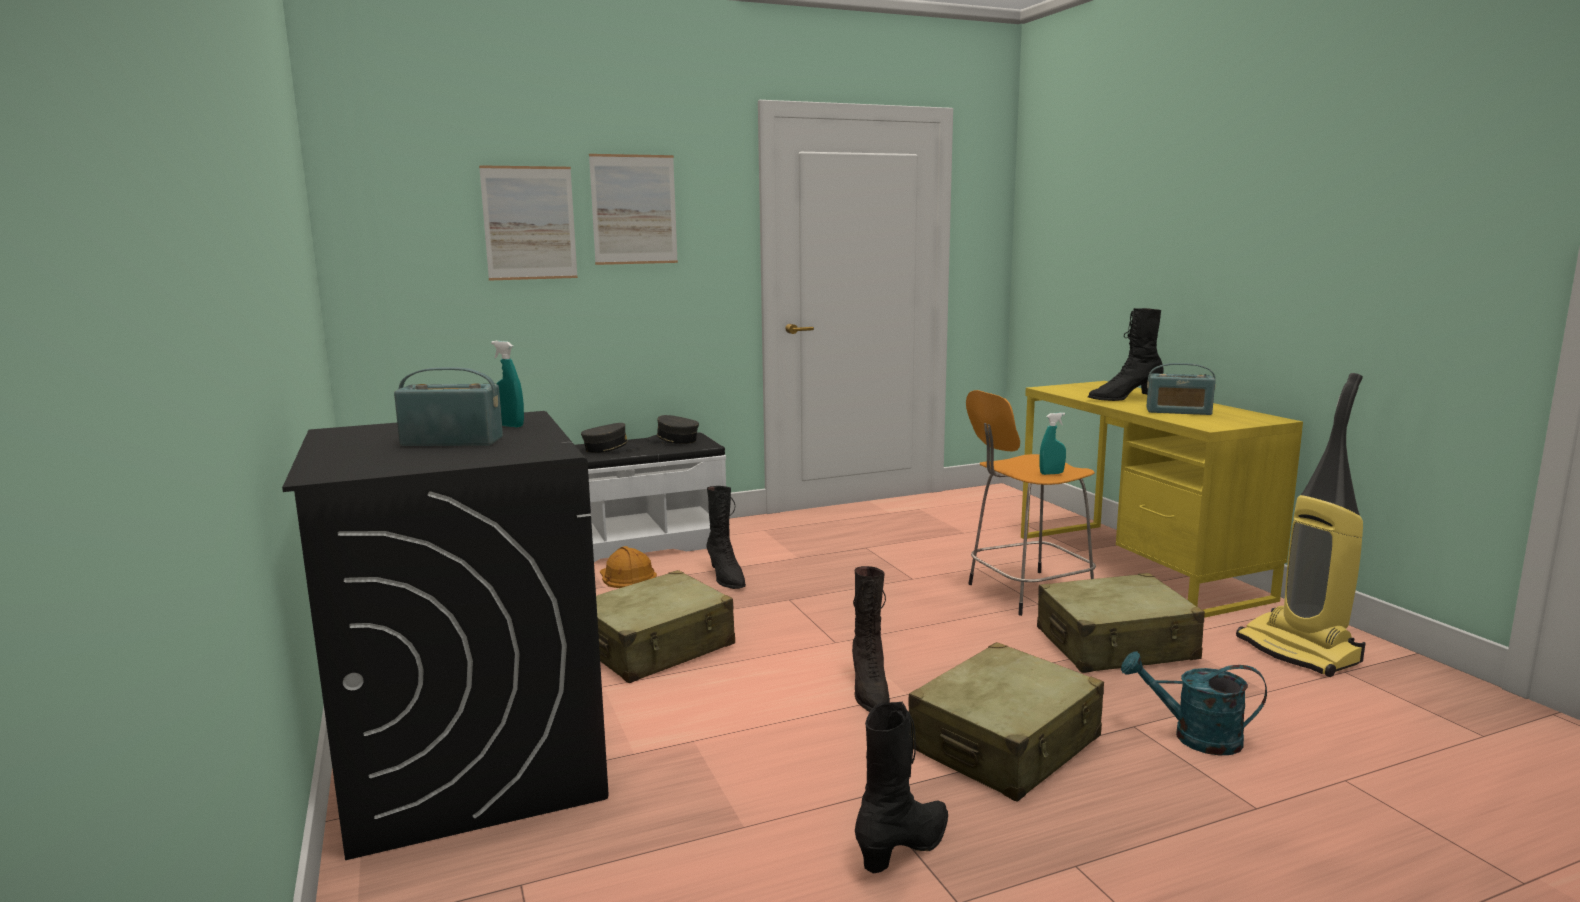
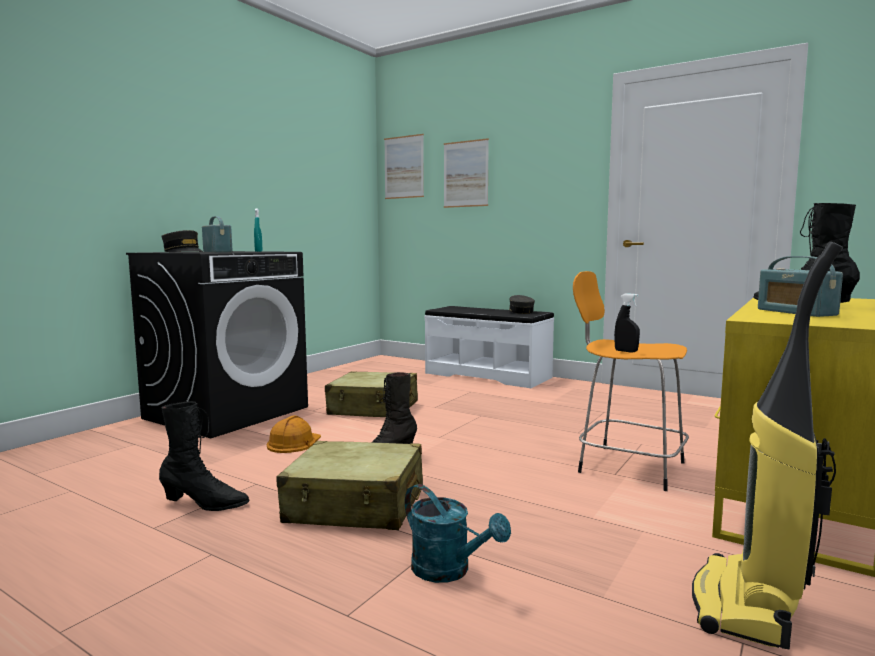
camera: 55 degrees right, 5 degrees down
grey cap [581,423,640,453] -> grey cap moved to [161,230,203,252]
picture [589,154,678,265] -> picture moved to [384,134,424,199]
orange hard hat [600,546,657,588] -> orange hard hat moved to [267,416,321,453]
black boot [707,486,746,589] -> none
beige suitcase [1037,573,1205,673] -> none
turquoise spray bottle [1040,412,1066,475] -> black spray bottle [614,293,640,352]
turquoise watering can [1121,651,1267,755] -> turquoise watering can turned 150 degrees clockwise [405,484,511,583]

